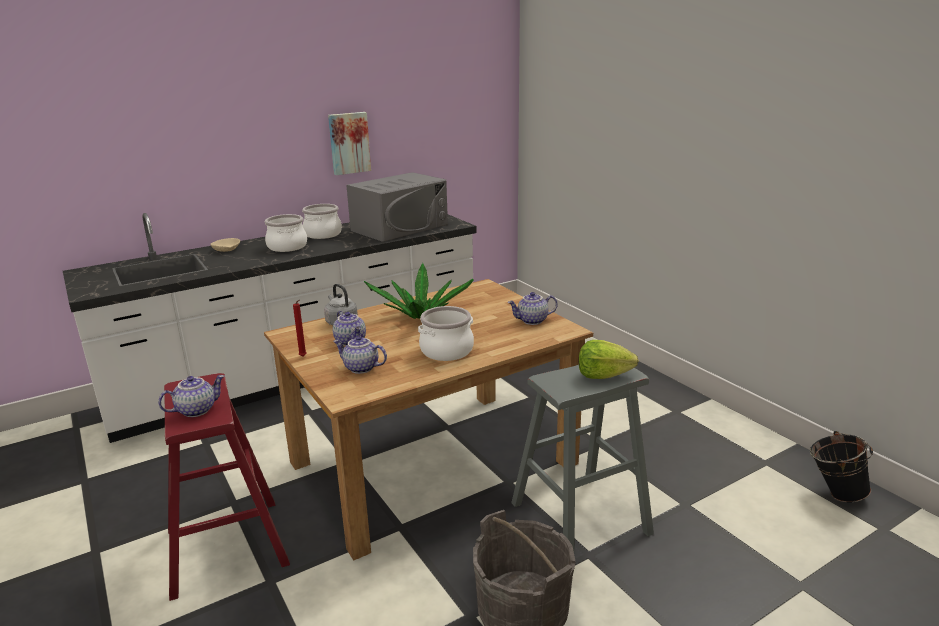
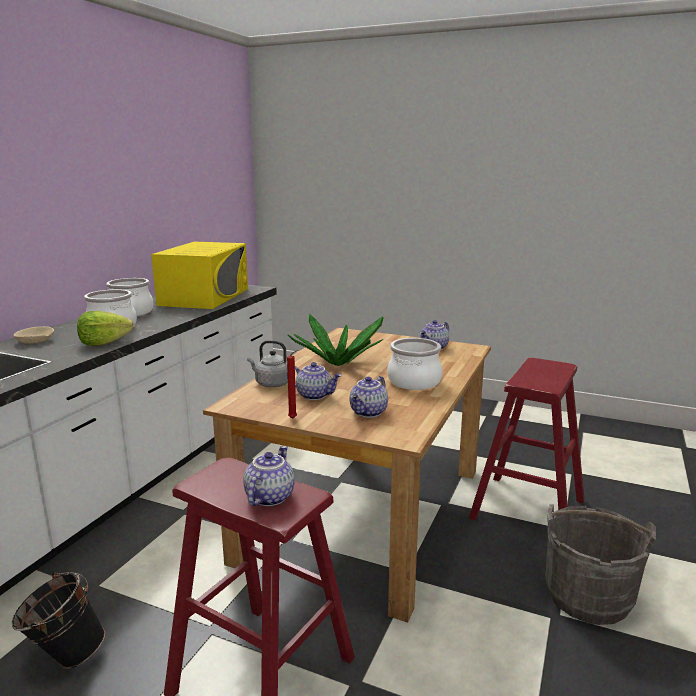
camera: 35 degrees left, 5 degrees down
picture [328,112,371,175] -> none
teapot [333,336,387,374] -> teapot turned 45 degrees counterclockwise [349,376,388,418]
grey microwave [346,172,448,242] -> yellow microwave [151,242,248,309]
grey stool [511,365,654,551] -> red stool [469,358,585,520]
lettuce [579,340,639,379] -> lettuce moved to [77,311,133,346]
black bucket [810,431,873,502] -> black bucket moved to [12,572,106,669]

